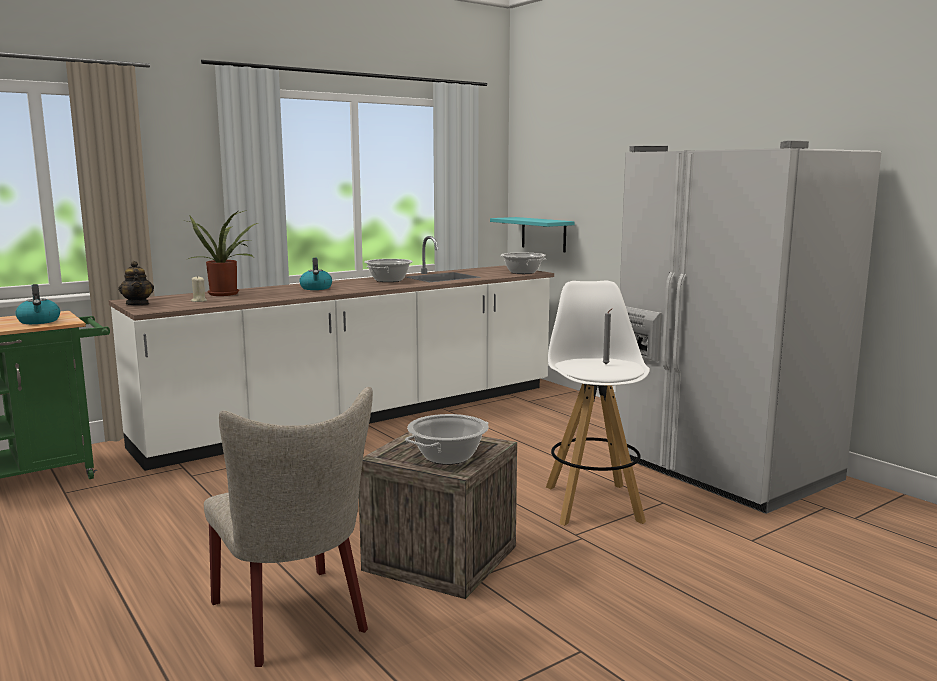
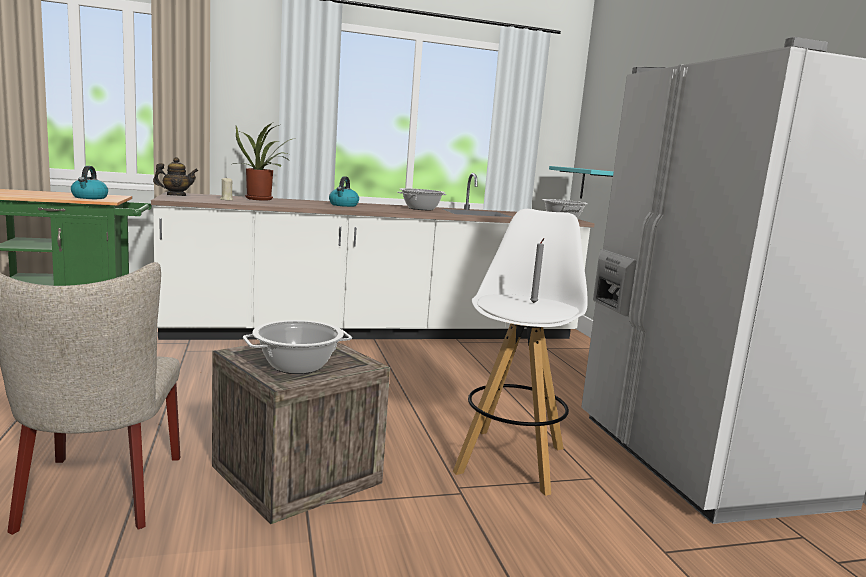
camera: 20 degrees right, 0 degrees up
teapot [118,261,154,306] -> teapot turned 105 degrees counterclockwise [153,157,198,196]

